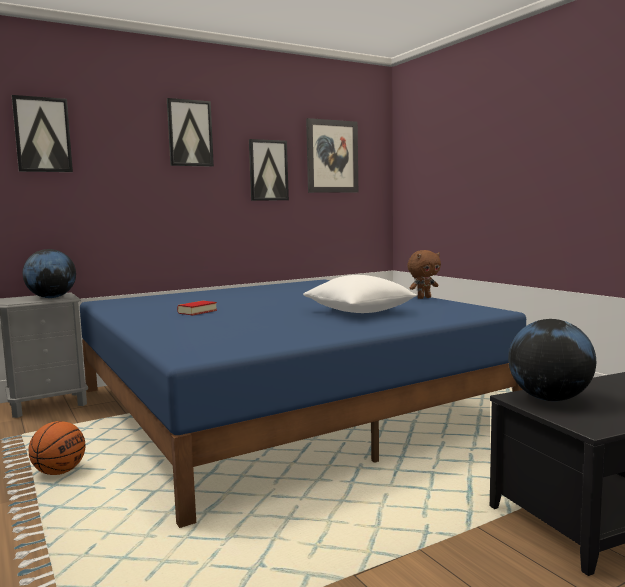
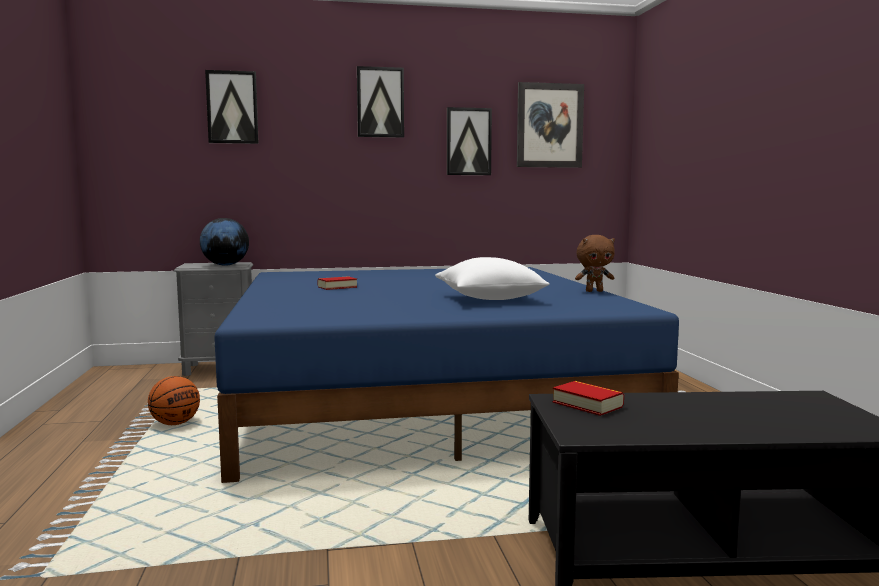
camera: 20 degrees right, 0 degrees up
globe [508,319,596,401] -> book [552,381,624,416]

